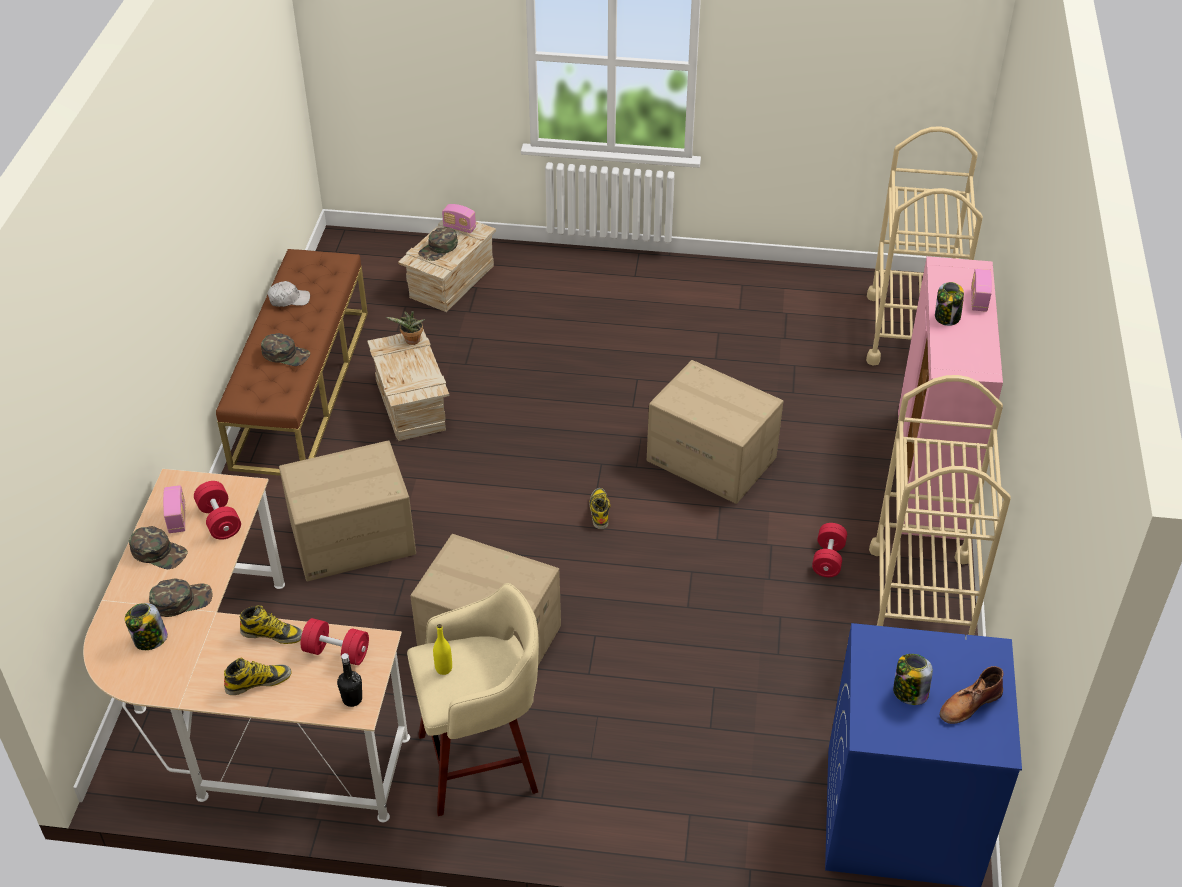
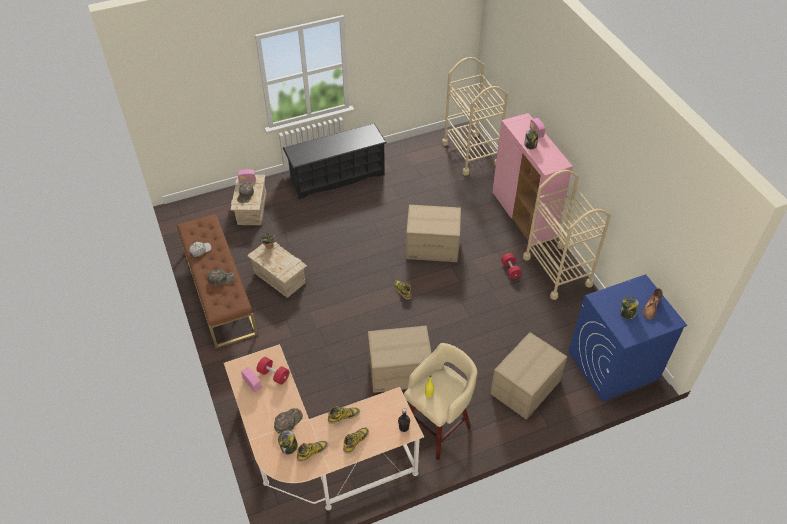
camera: 30 degrees left, 5 degrees up
green cap [129,526,188,569] -> none
cardboard box [279,440,416,581] -> cardboard box moved to [490,332,567,420]
red dumbbell [301,618,369,665] -> none
none -> black shoe rack [283,123,387,199]
none -> boot [297,441,328,462]

